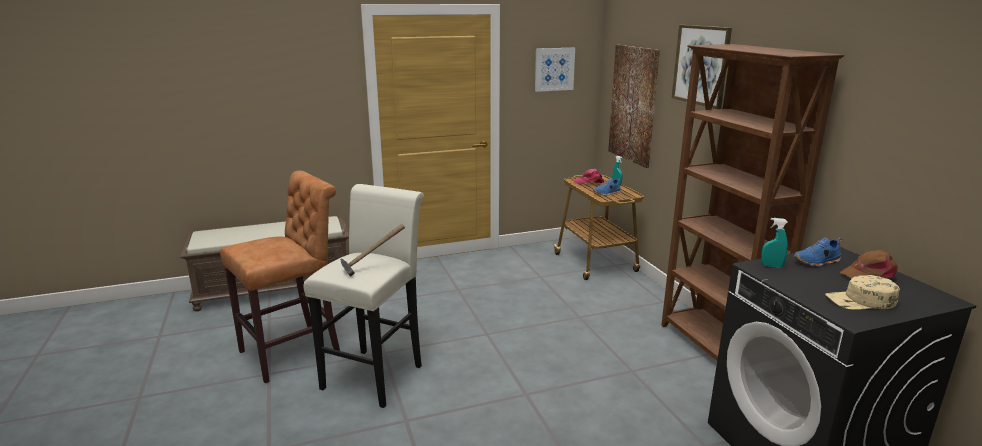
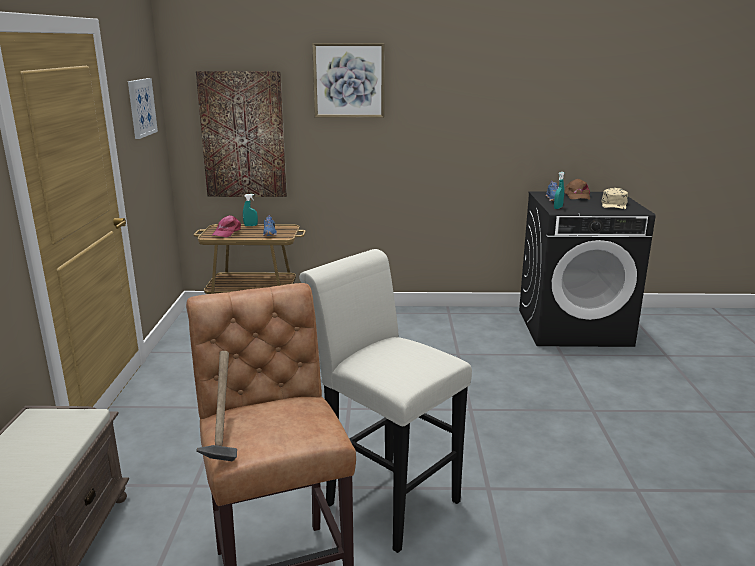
camera: 70 degrees left, 0 degrees up
hammer [340,224,405,277] -> hammer moved to [196,351,237,462]
brown bookcase [661,44,845,360] -> none

